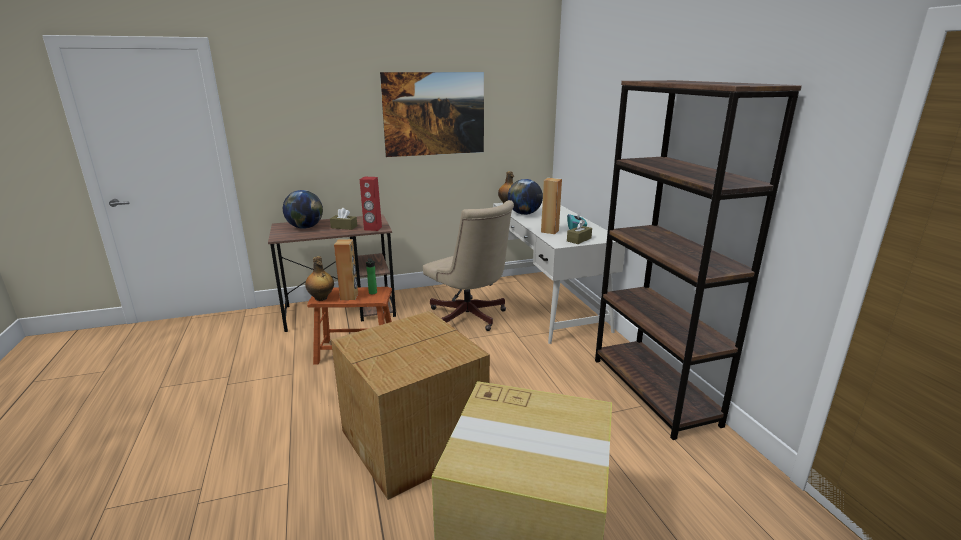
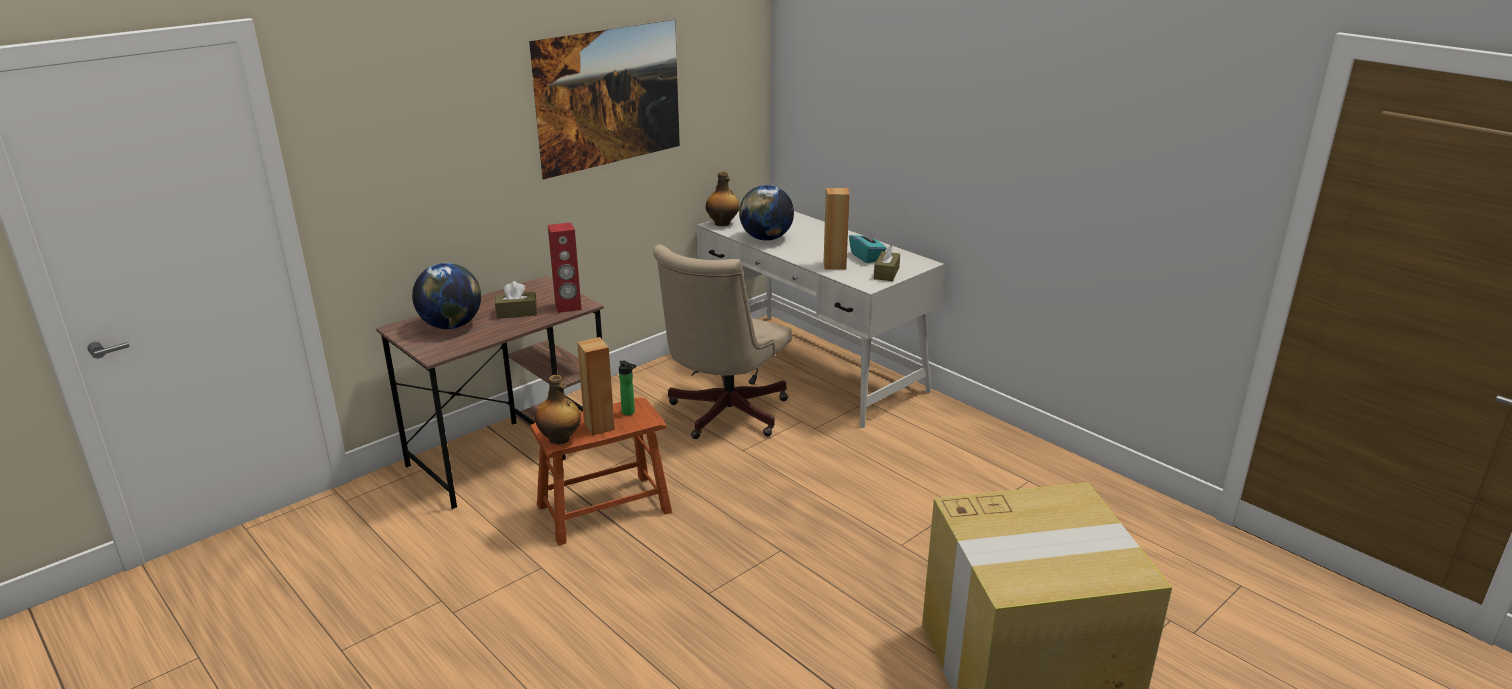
camera: 25 degrees left, 5 degrees up
cardboard box [331,311,490,500] -> none
beige office chair [423,200,514,331] -> beige office chair turned 90 degrees clockwise [653,245,792,439]
brown bookcase [595,80,802,440] -> none

